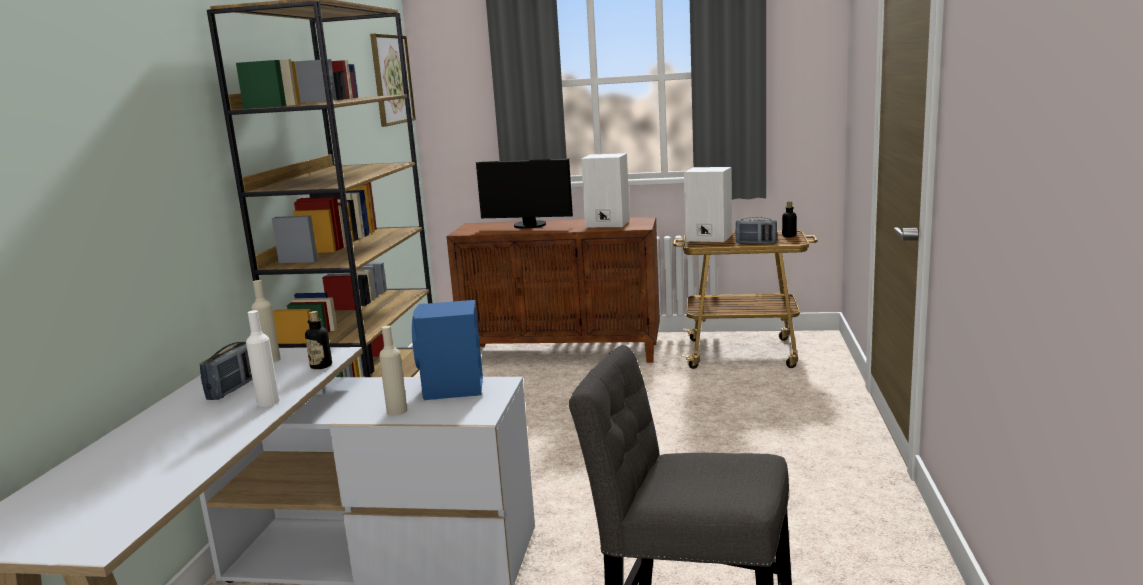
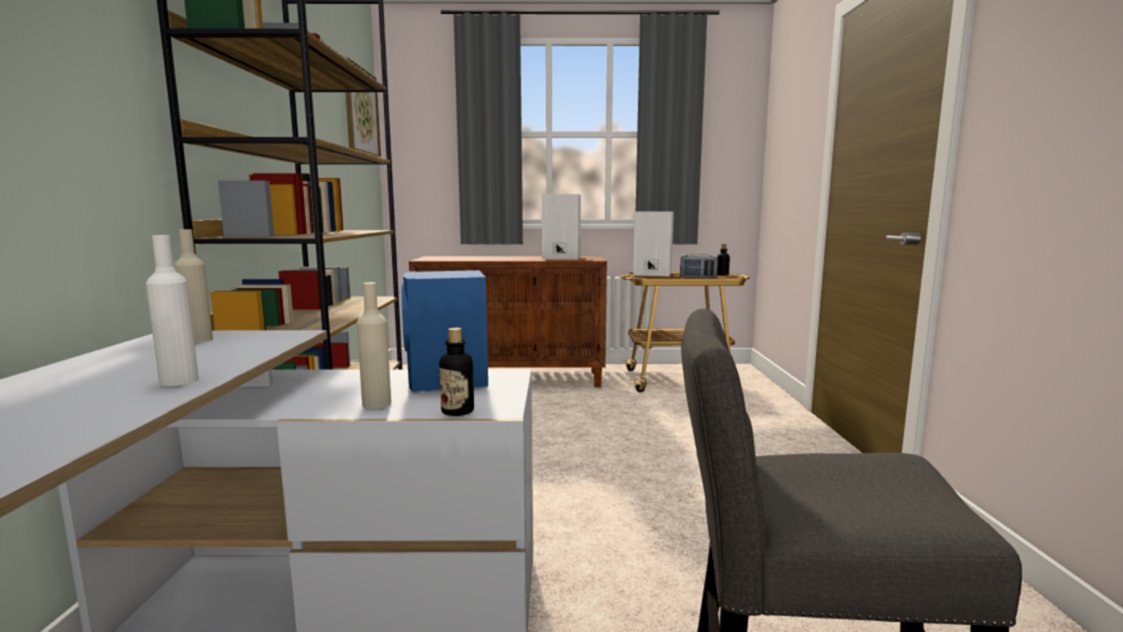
camera: 10 degrees left, 5 degrees down
radio [199,342,252,400] -> none
bottle [305,311,332,369] -> bottle moved to [439,328,474,416]
monitor [476,159,573,229] -> none

